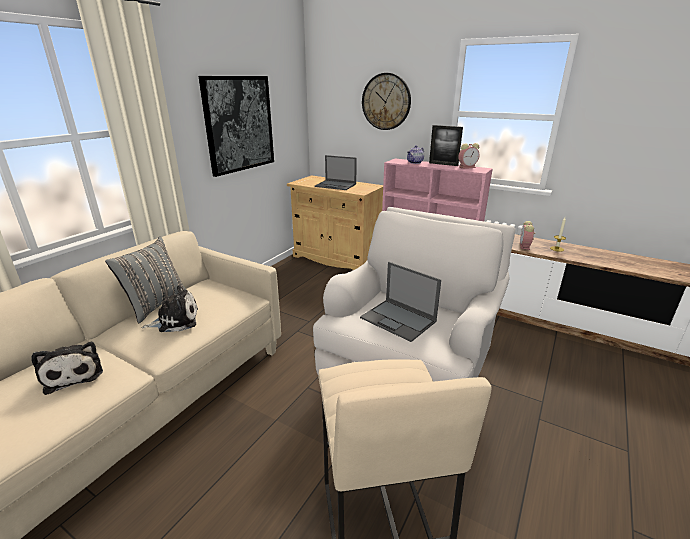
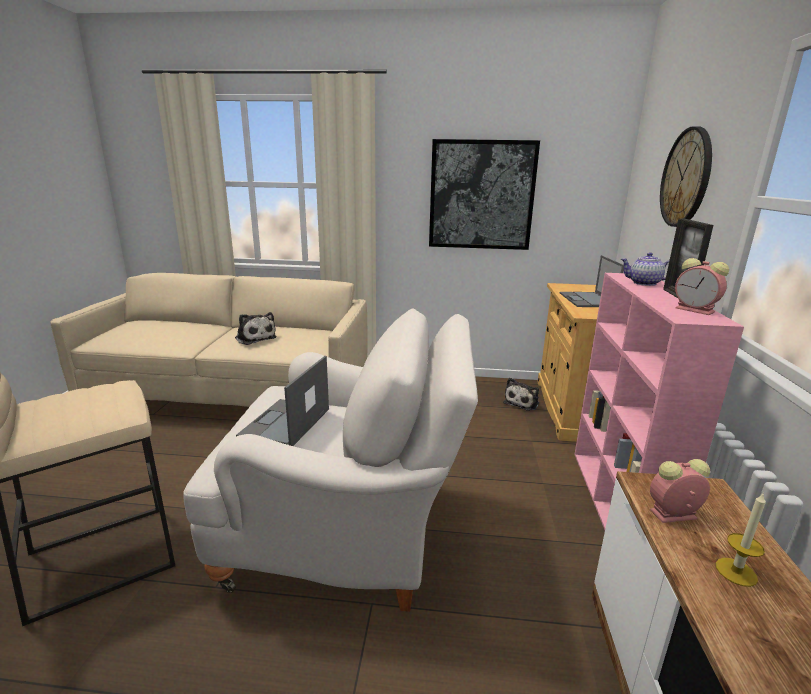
camera: 65 degrees right, 5 degrees down
plush toy [31,342,103,395] -> plush toy moved to [503,378,539,411]
grey pillow [105,237,186,323] -> none

